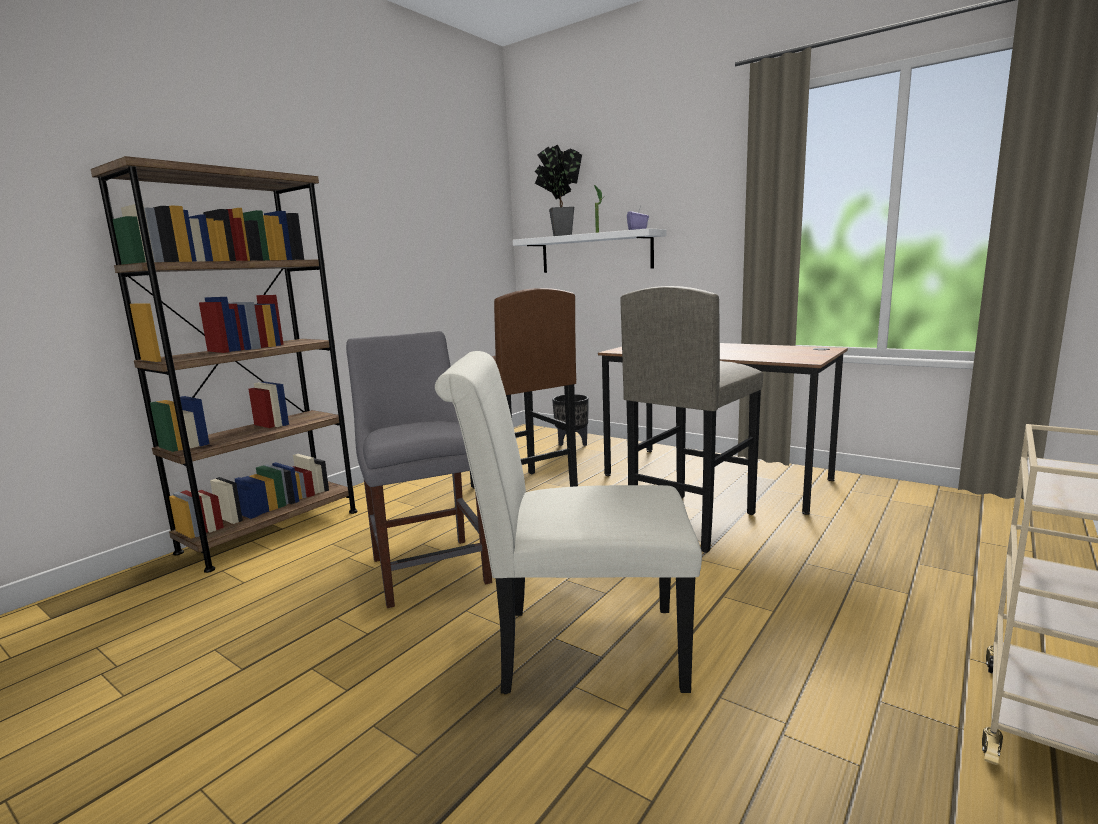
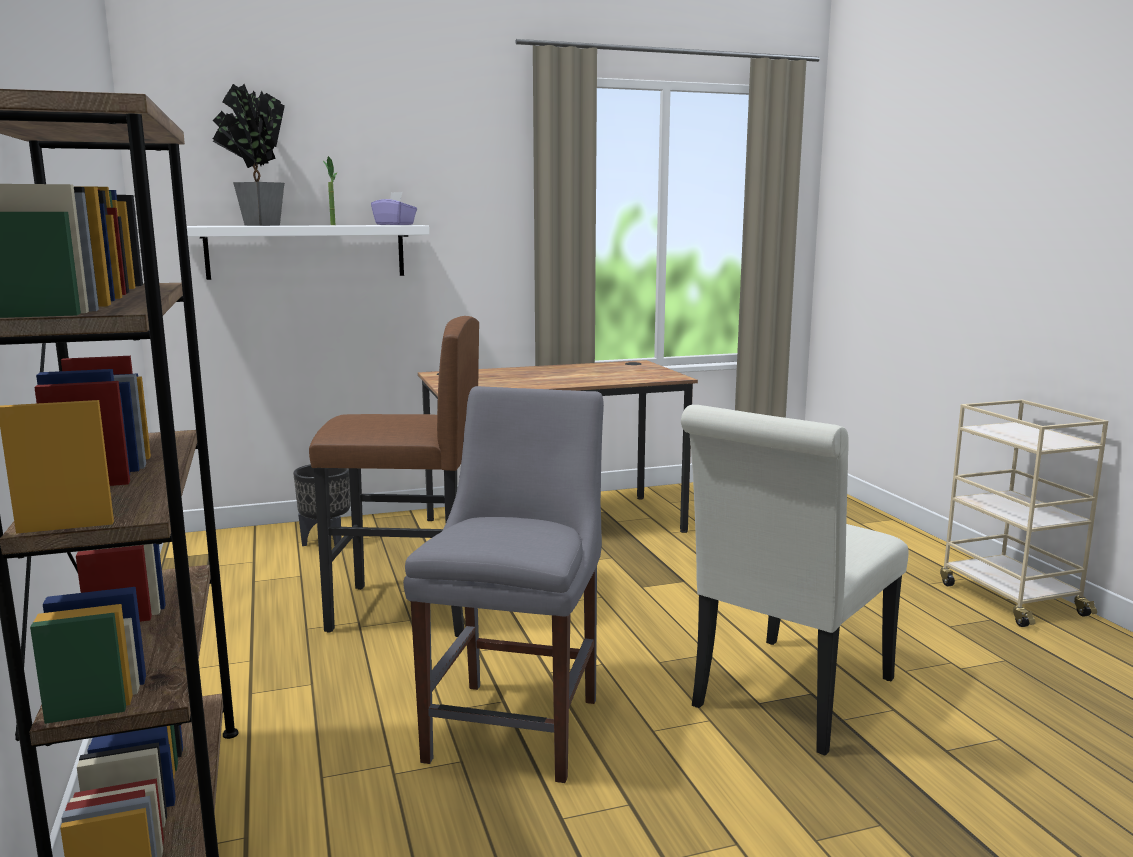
camera: 55 degrees left, 0 degrees up
grey chair [346,331,492,608] -> grey chair turned 90 degrees clockwise [403,386,604,783]
grey stool [620,286,763,553] -> none

